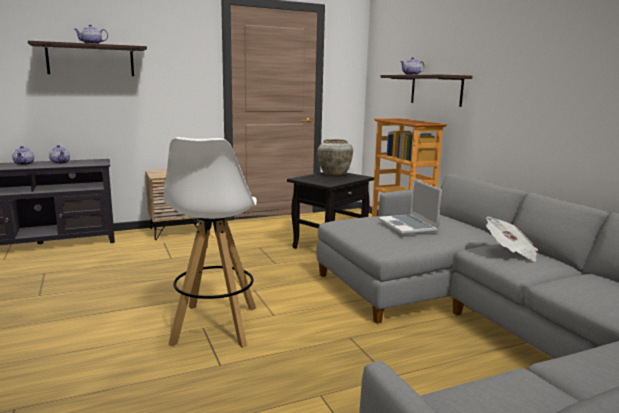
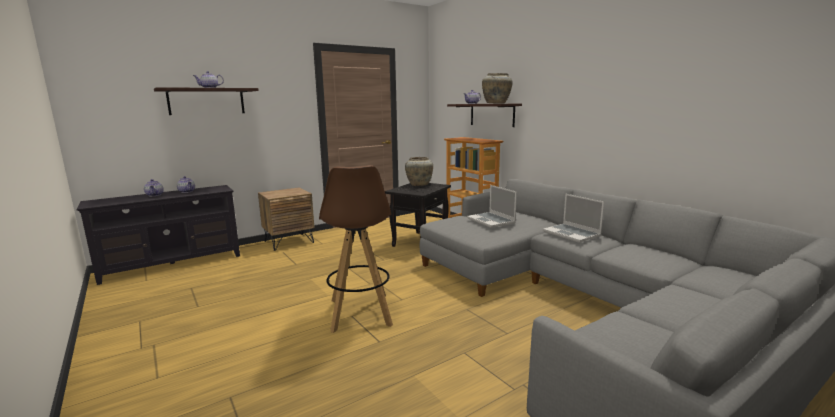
camera: 10 degrees left, 0 degrees up
white stool [164,137,257,348] -> brown stool [319,165,393,333]
newspaper [486,217,538,262] -> laptop [543,194,604,242]
none -> beige vase [482,73,513,104]

